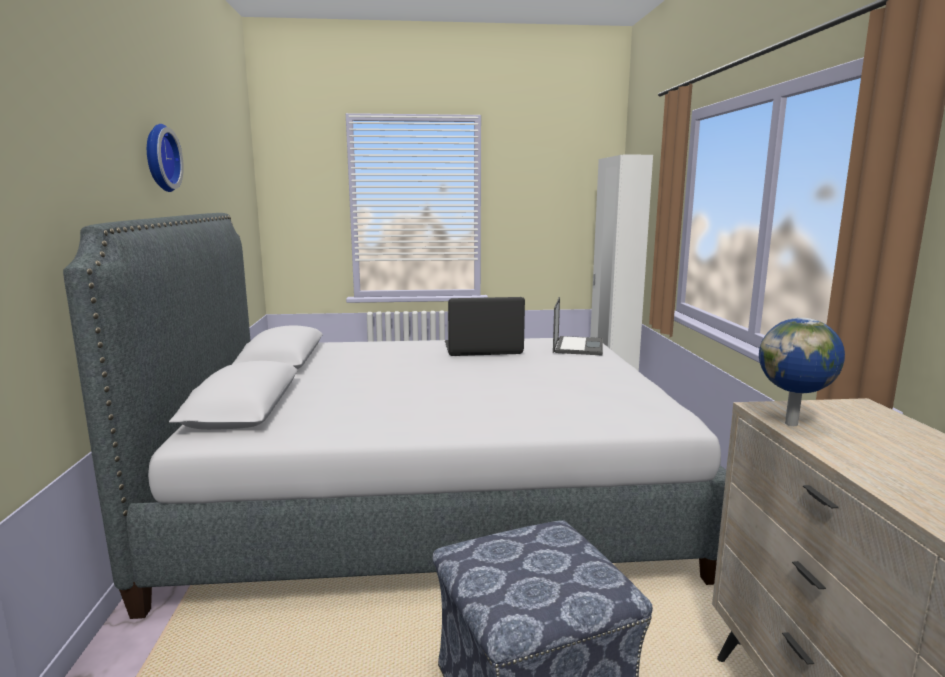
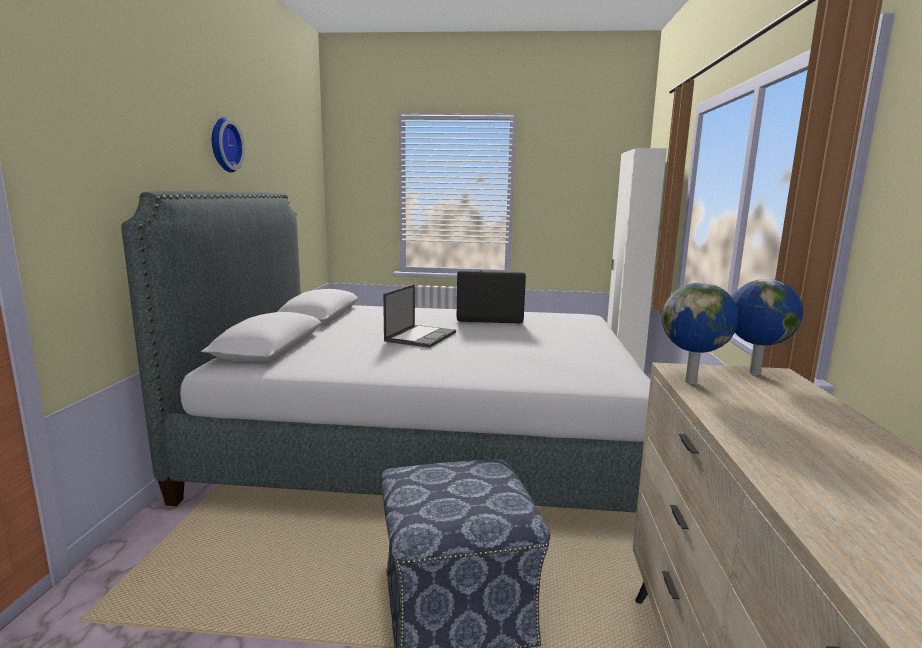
camera: 10 degrees right, 0 degrees up
laptop [553,297,603,355] -> laptop moved to [383,284,456,348]
none -> globe [732,279,803,375]

